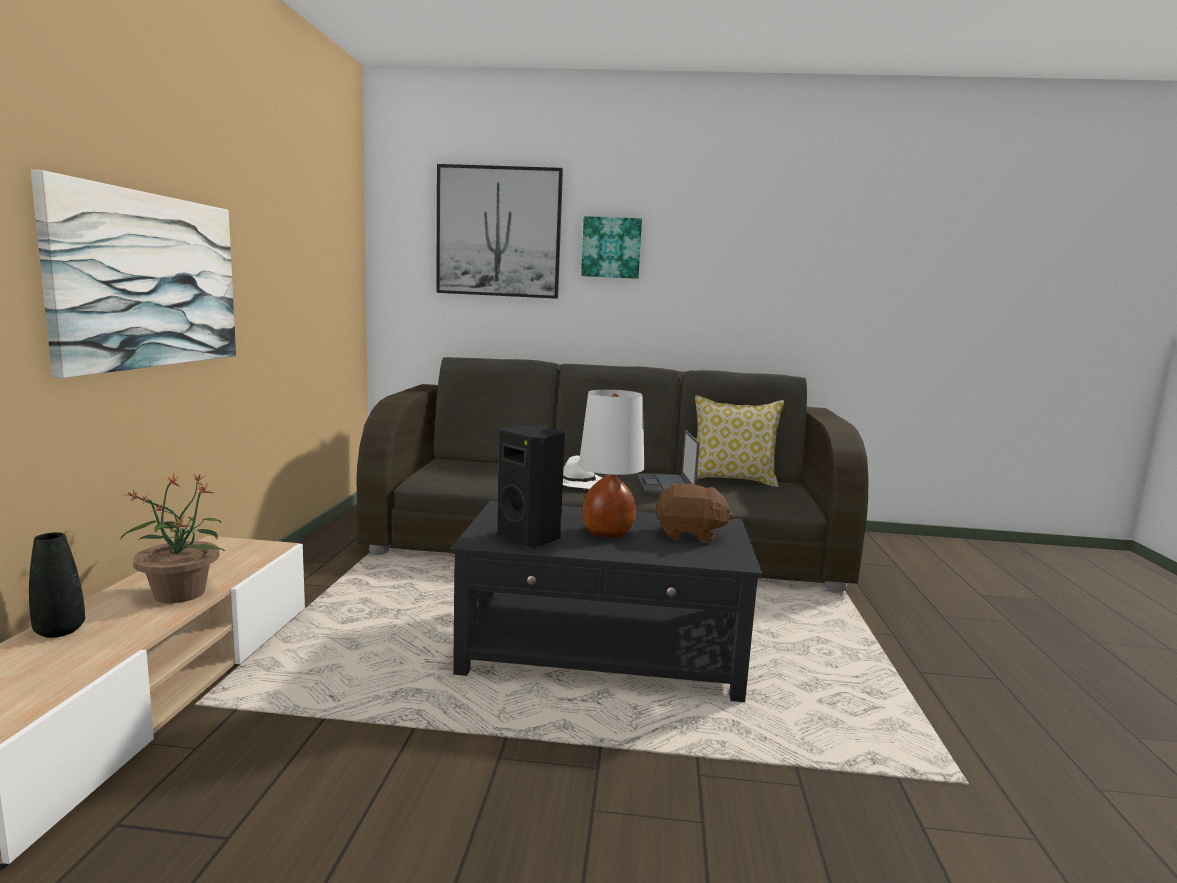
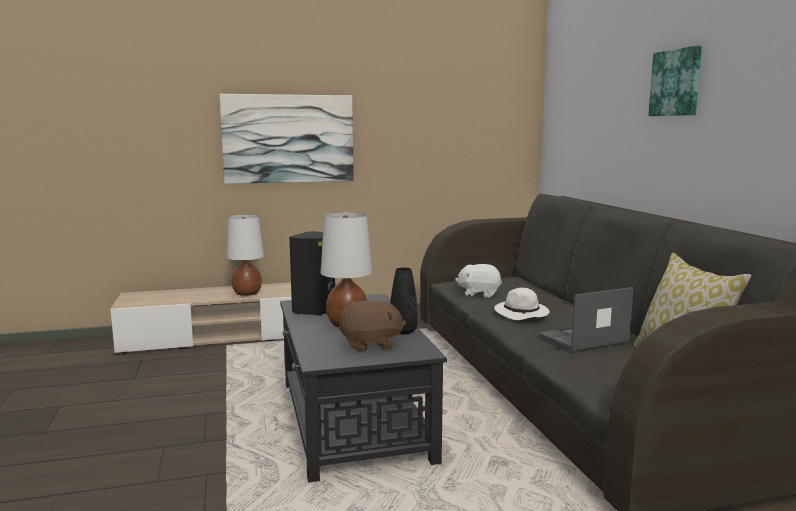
camera: 70 degrees right, 0 degrees up
black vase [29,532,85,638] -> black vase moved to [390,267,418,334]
potted plant [120,473,225,603] -> white table lamp [227,214,264,296]
picture [436,164,563,299] -> none
brown plush toy [655,483,734,543] -> brown plush toy turned 90 degrees counterclockwise [339,300,406,352]
none -> white plush toy [455,264,502,298]

